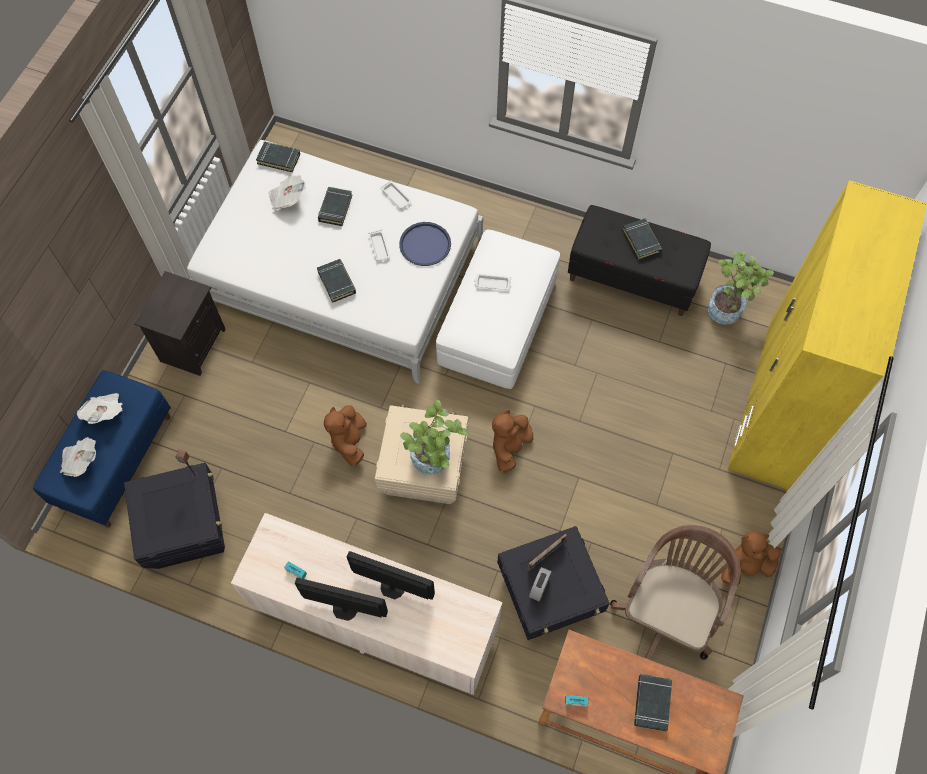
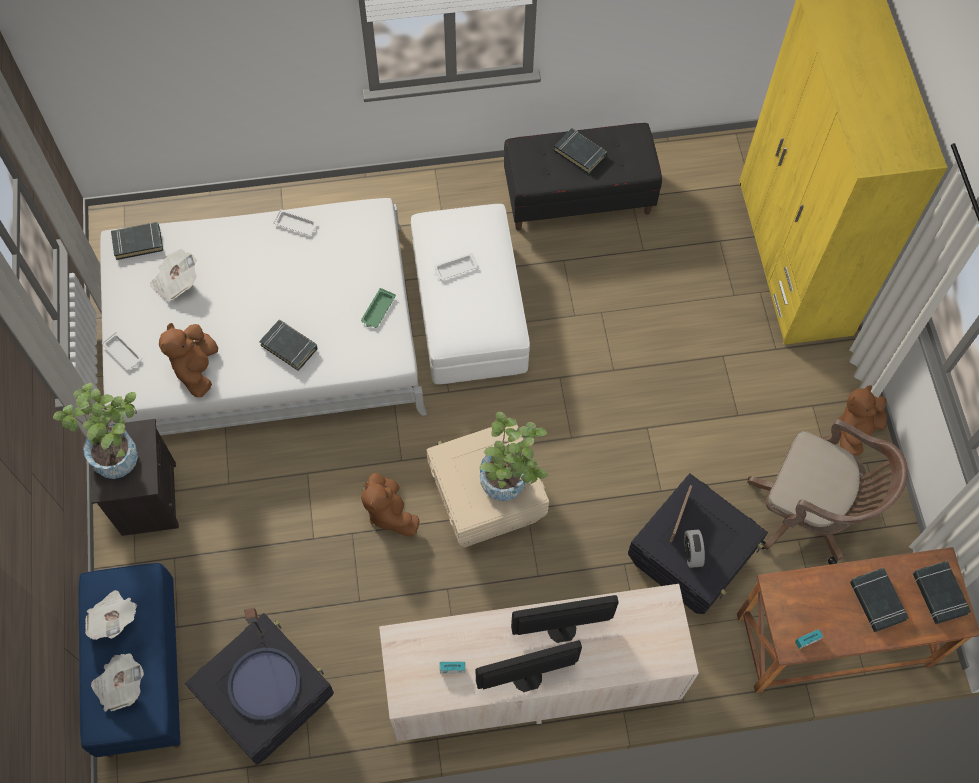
camera: 30 degrees left, 0 degrees up
black book [318,187,352,226] -> black book moved to [913,561,971,624]
white tray [368,230,390,261] -> white tray moved to [102,332,142,370]
blue tray [399,222,451,266] -> blue tray moved to [228,648,300,720]
brown plush toy [492,410,533,473] -> brown plush toy moved to [159,323,218,397]
brown office chair [610,525,741,660] -> brown office chair turned 120 degrees clockwise [747,419,908,565]
potted plant [708,251,774,325] -> potted plant moved to [53,383,138,479]
none -> green tray [361,288,396,328]

